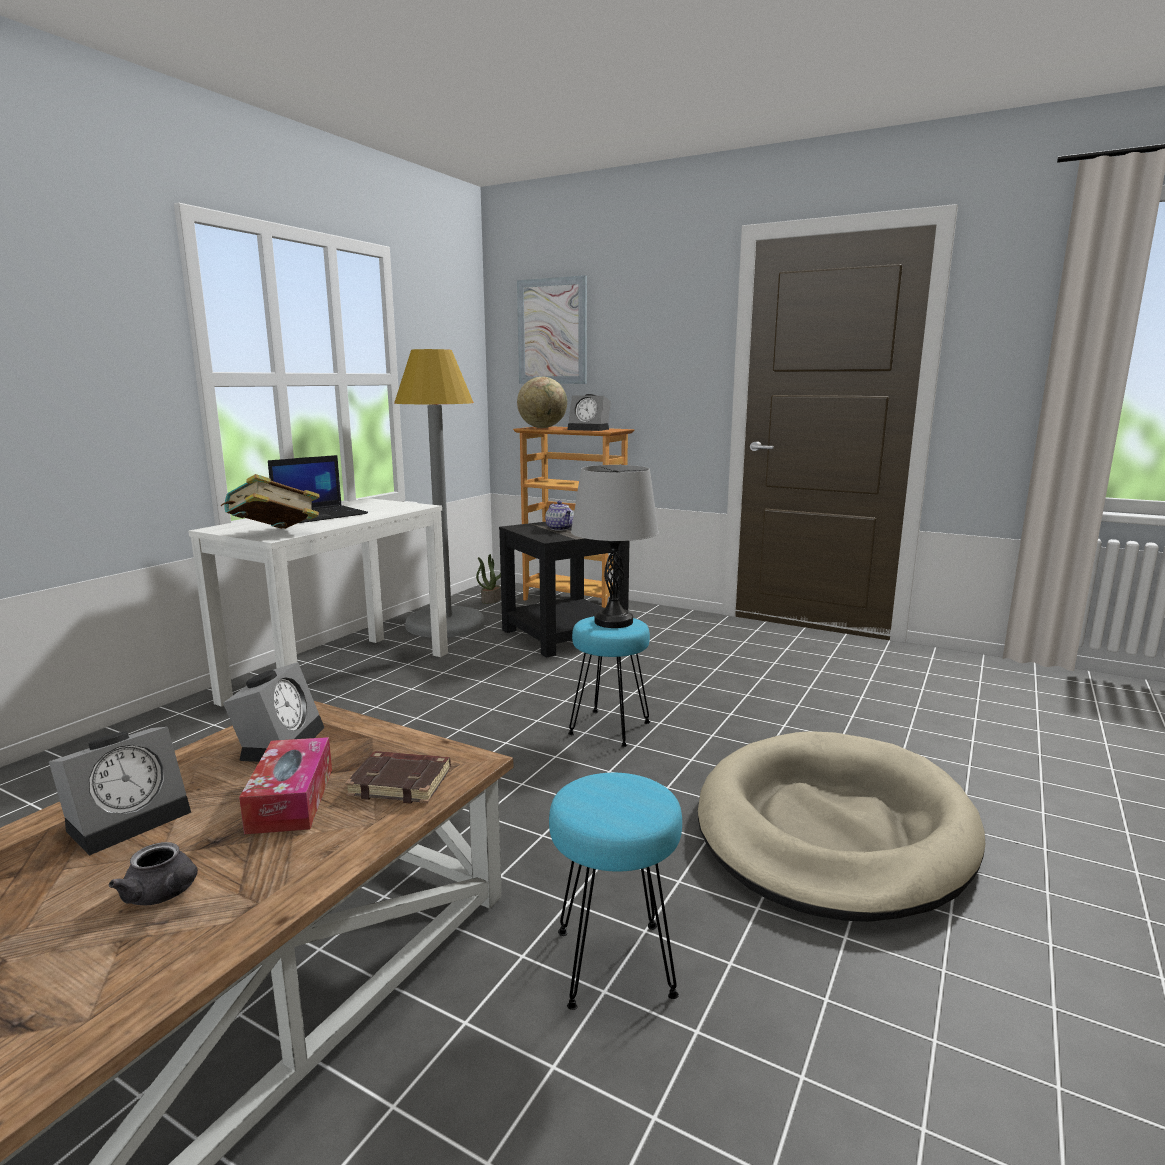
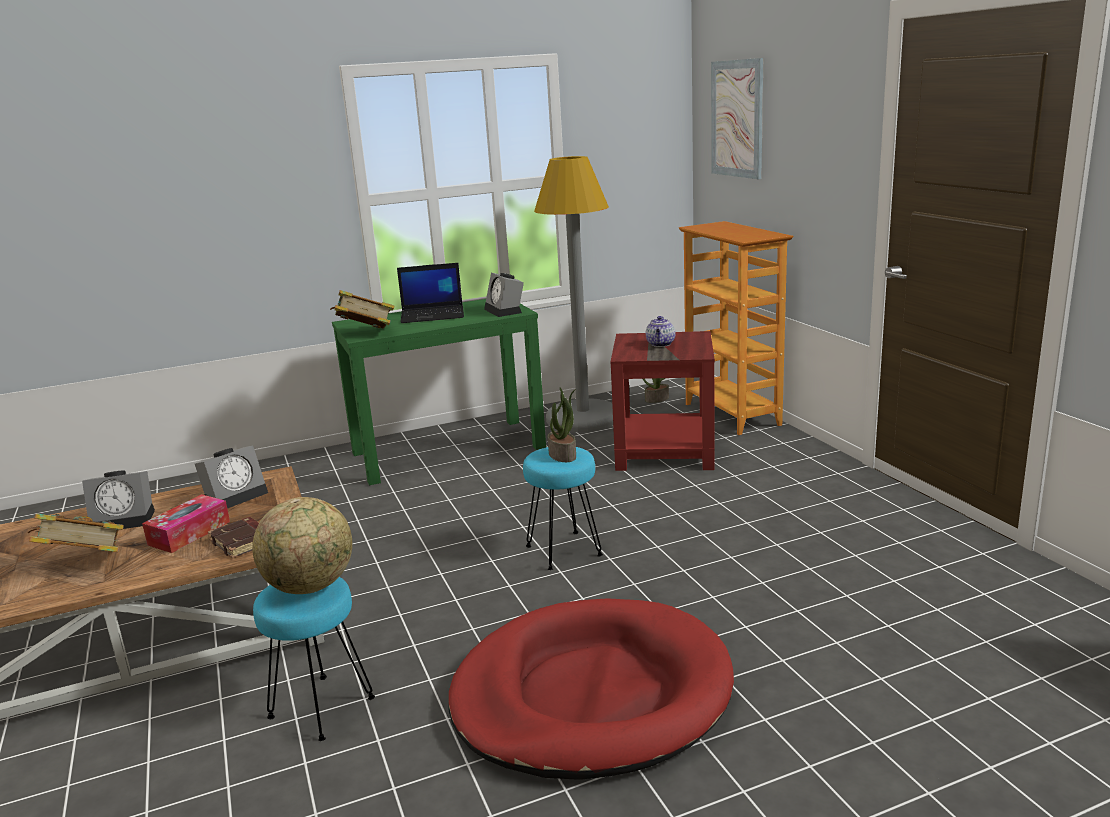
camera: 40 degrees right, 5 degrees up
grey teapot [109,842,198,905] -> book [28,514,124,552]
white console table [188,498,448,707] -> green console table [332,299,546,485]
black side table [499,522,629,658] -> red side table [610,331,715,471]
globe [517,377,567,428] -> globe moved to [252,497,352,594]
alarm clock [567,394,611,431] -> alarm clock moved to [484,272,524,317]
grey table lamp [571,465,659,628] -> potted plant [548,388,576,462]
beige dog bed [698,731,985,922] -> red dog bed [448,598,734,780]

